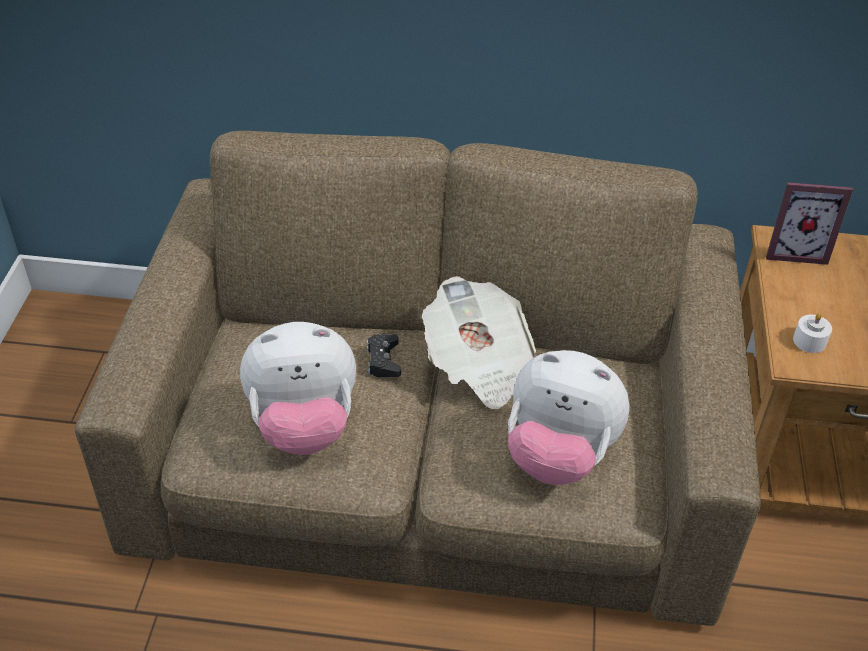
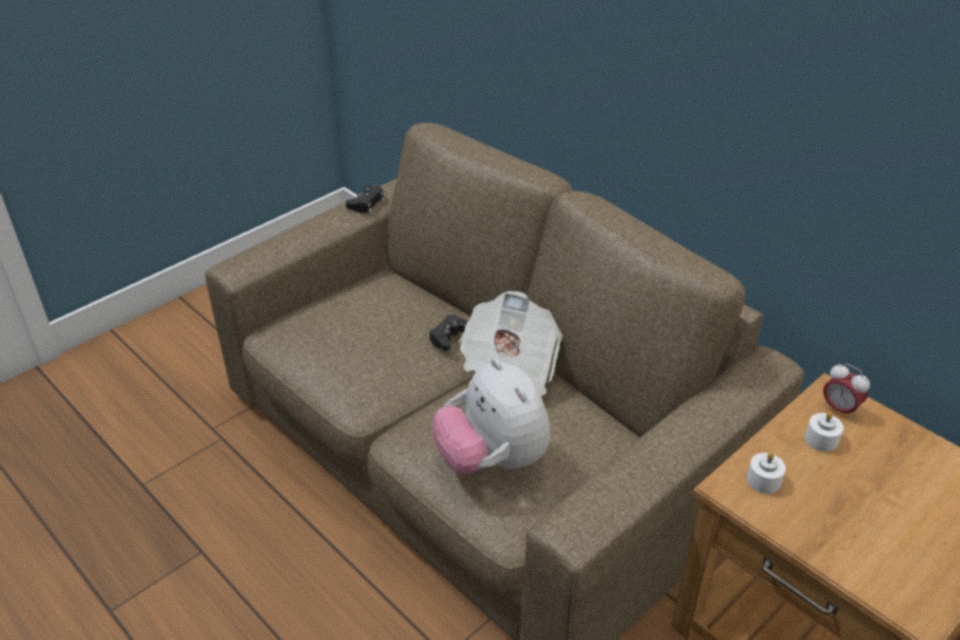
camera: 40 degrees right, 5 degrees down
plush toy [240,322,356,455] -> none
picture frame [766,182,853,265] -> alarm clock [823,364,870,420]
none -> black game controller [346,184,385,213]
none -> white candle [805,412,844,452]

